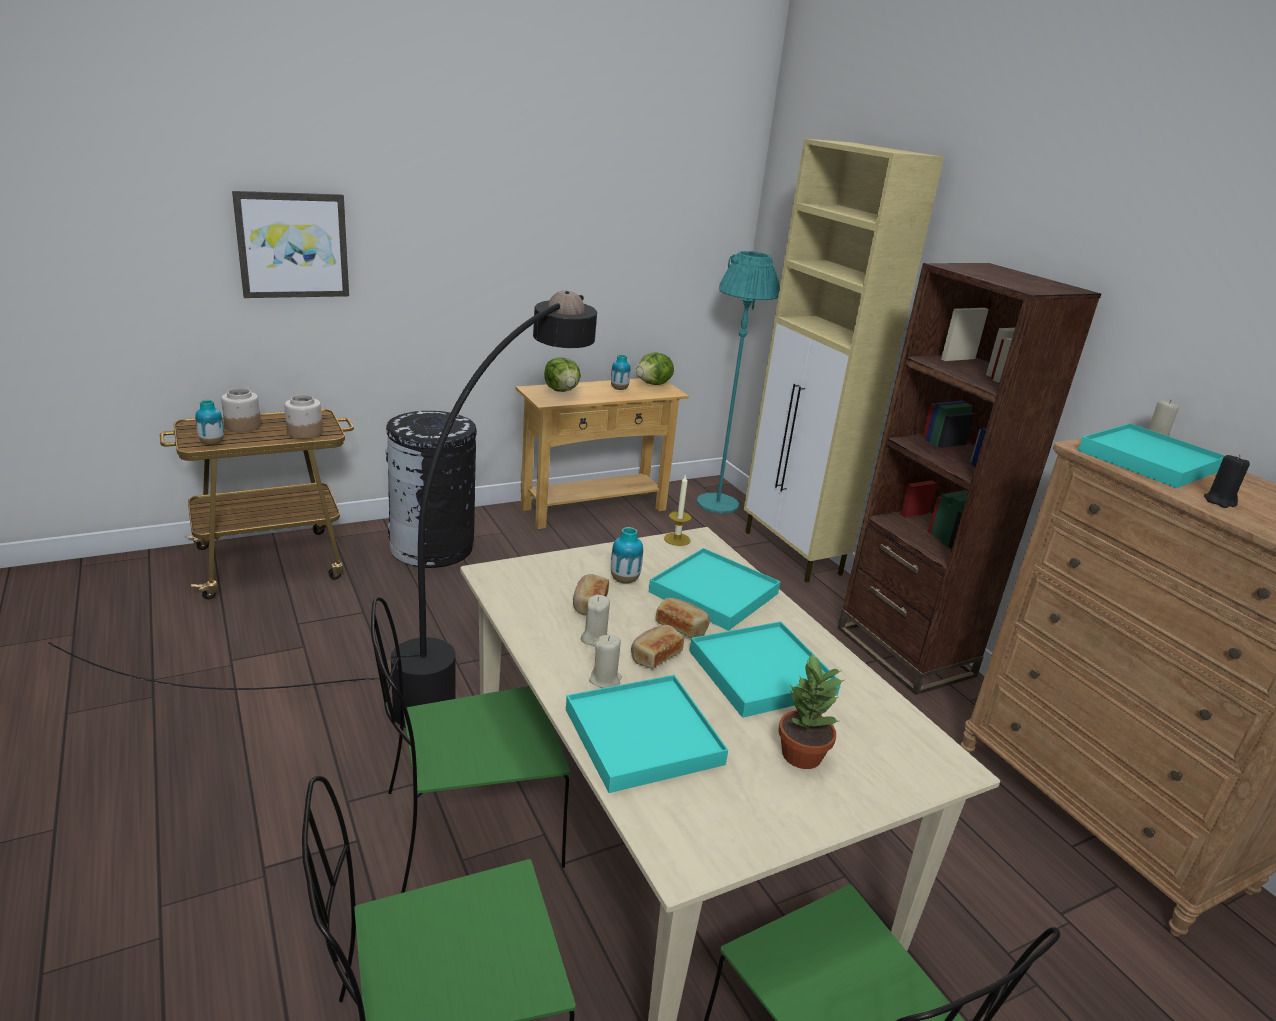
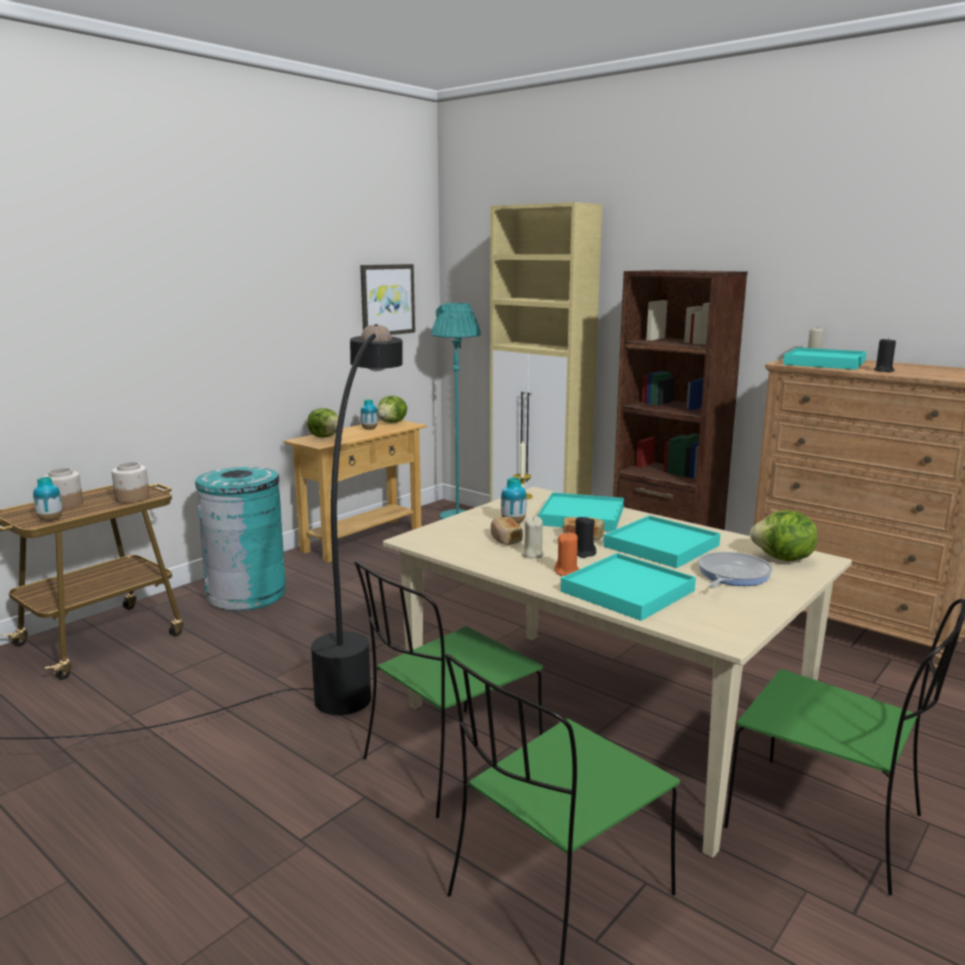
camera: 20 degrees left, 10 degrees down
picture [232,191,349,298] -> picture moved to [360,264,415,335]
black trash can [386,411,477,568] -> turquoise trash can [195,467,286,611]
beige candle [589,635,622,688] -> orange candle [554,532,579,576]
bread [631,625,684,669] -> black candle [575,516,596,558]
potted plant [778,652,844,769] -> frying pan [698,552,773,588]
none -> lettuce [750,510,818,561]

